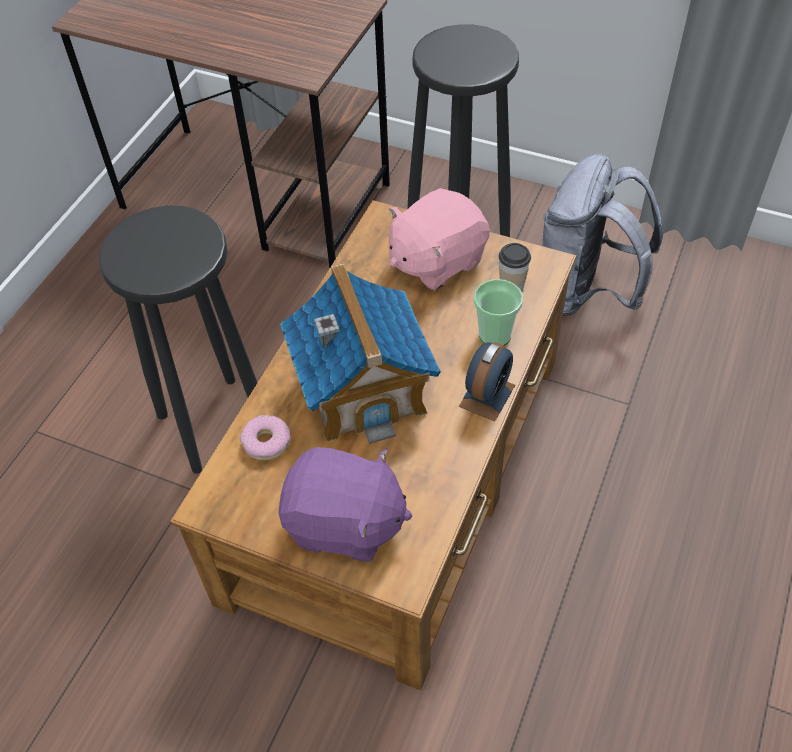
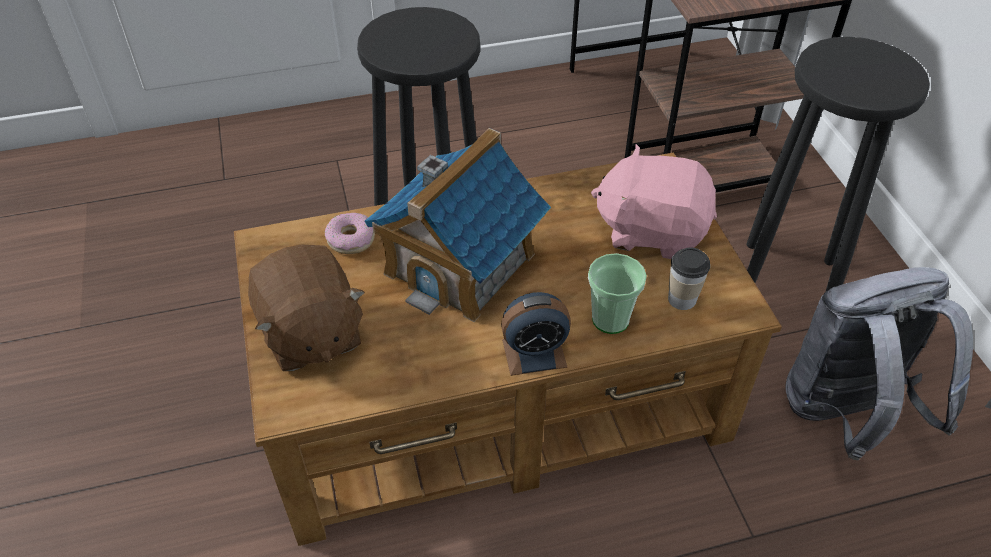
camera: 50 degrees right, 5 degrees down
purple plush toy [278,447,413,562] -> brown plush toy [248,245,365,371]

